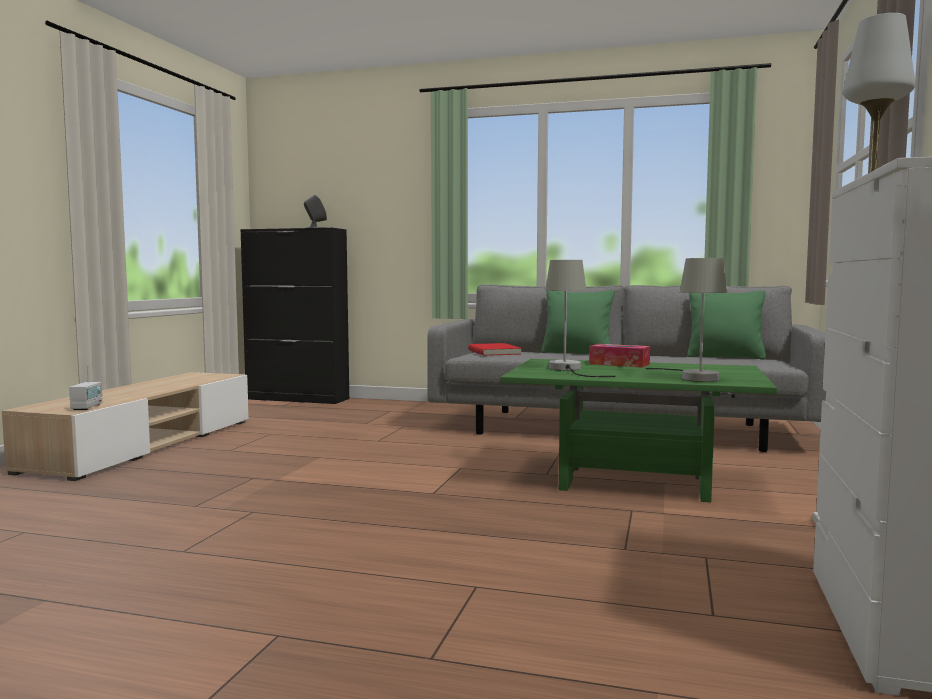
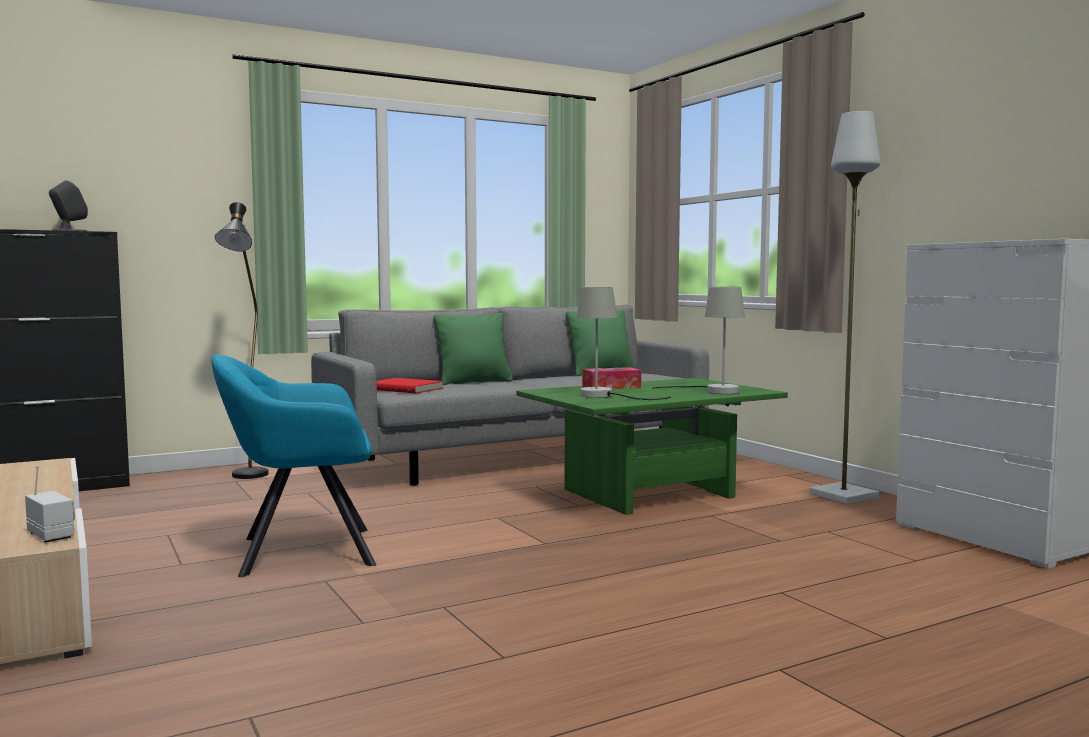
camera: 45 degrees left, 0 degrees up
none -> turquoise armchair [211,354,376,577]
none -> black floor lamp [215,202,269,479]

